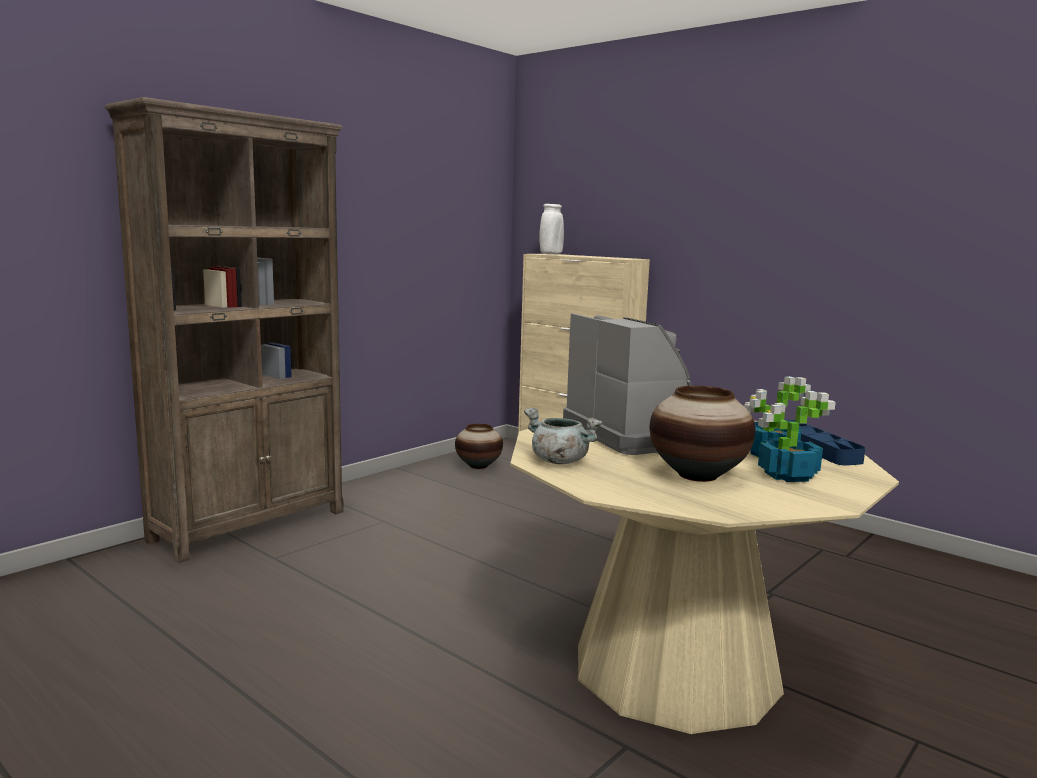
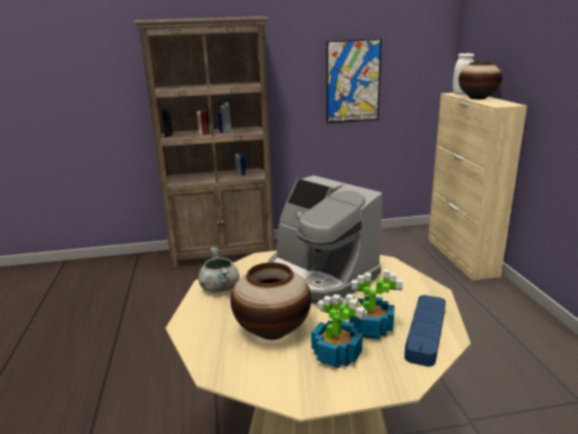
camera: 40 degrees right, 10 degrees up
vase [455,424,503,469] -> vase moved to [458,62,502,99]
coffee machine [563,313,691,455] -> coffee machine turned 120 degrees clockwise [268,175,382,304]
none -> picture [327,39,382,123]

